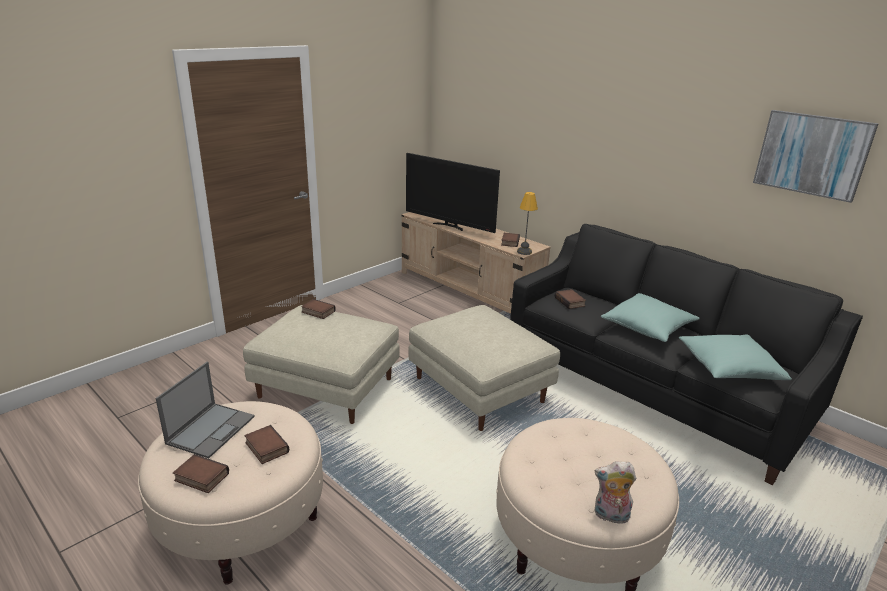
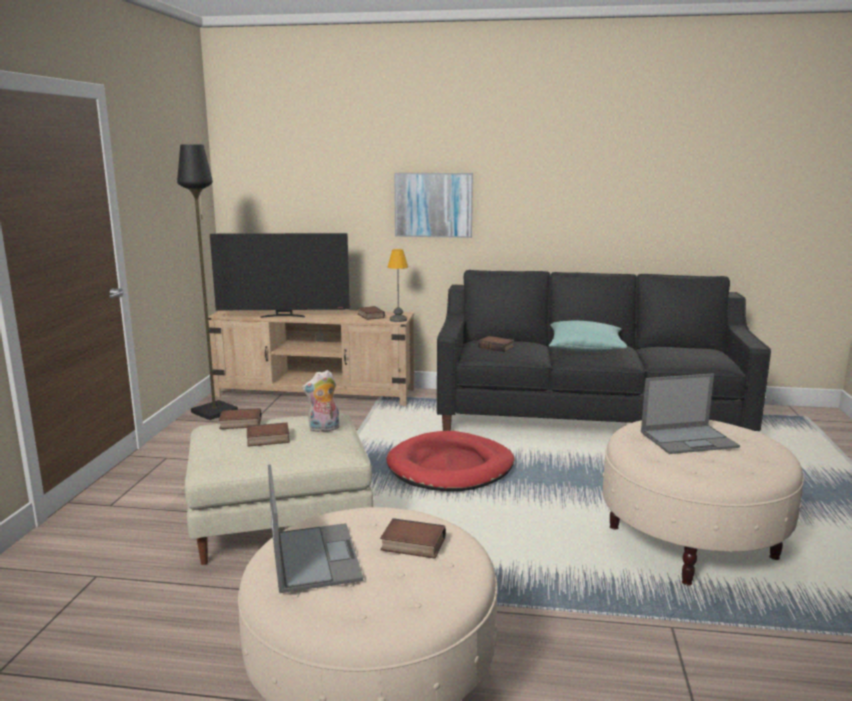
camera: 35 degrees left, 10 degrees down
book [173,454,229,493] -> book moved to [247,423,290,447]
beige ottoman [408,305,560,431] -> red dog bed [386,431,514,491]
plush toy [595,461,636,524] -> plush toy moved to [302,370,340,432]
turquoise pillow [679,334,792,380] -> none
picture [753,110,879,203] -> picture moved to [394,173,473,238]
none -> black floor lamp [177,144,238,420]
none -> laptop [641,373,740,454]

